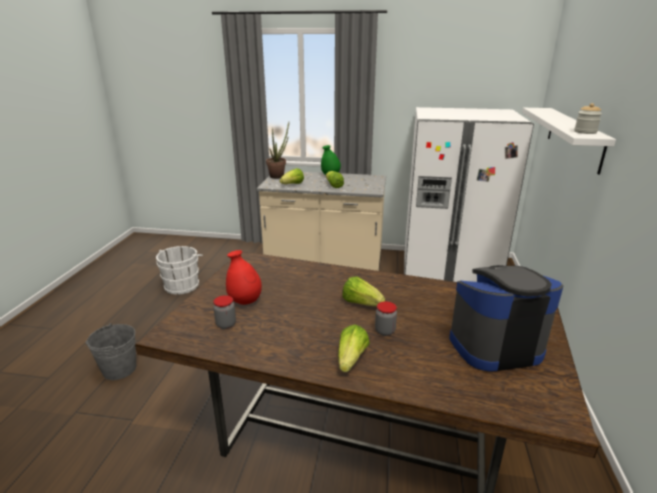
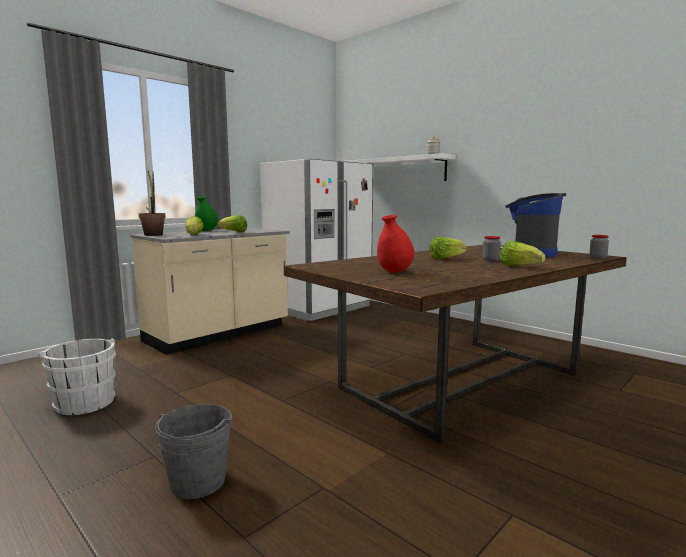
camera: 55 degrees left, 15 degrees down
jar [213,295,236,329] -> jar moved to [589,235,609,259]

